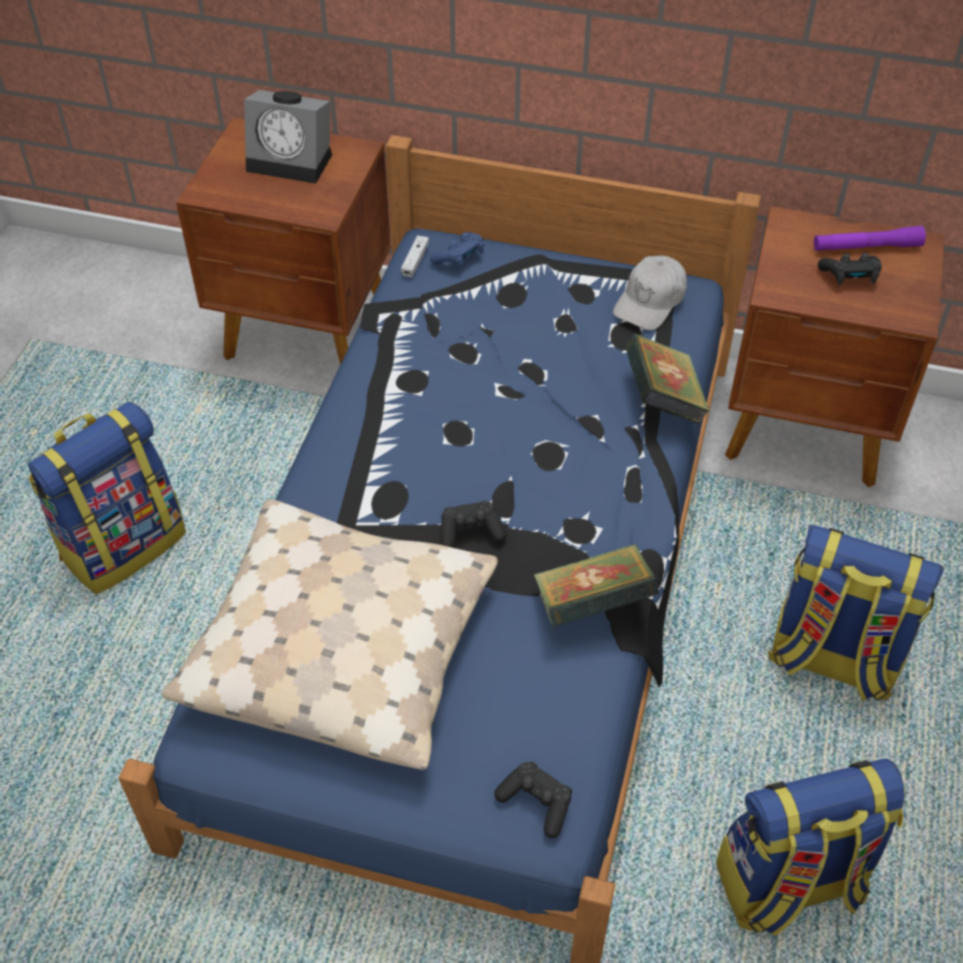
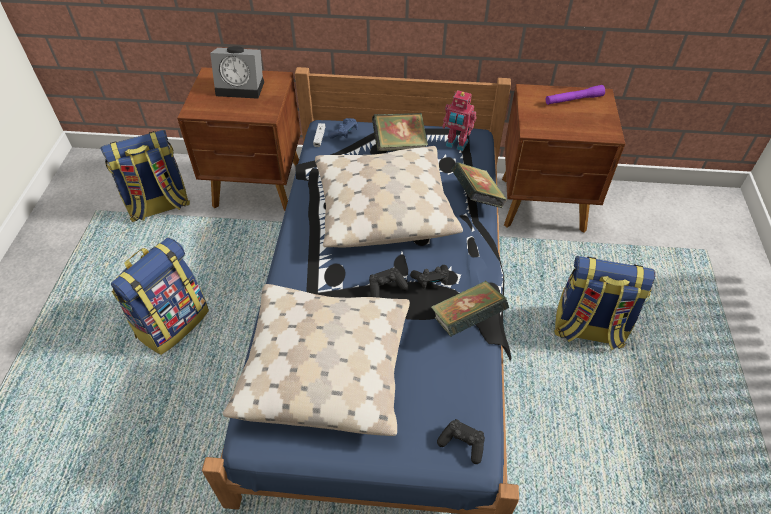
camera: 10 degrees left, 0 degrees up
white cap [613,256,687,330] -> toy robot [442,90,477,151]
backpack [716,759,904,936] -> backpack moved to [100,130,190,222]
black game controller [818,253,882,285] -> black game controller moved to [410,265,449,289]
none -> beige pillow [315,146,463,247]
none -> book [372,113,428,151]

